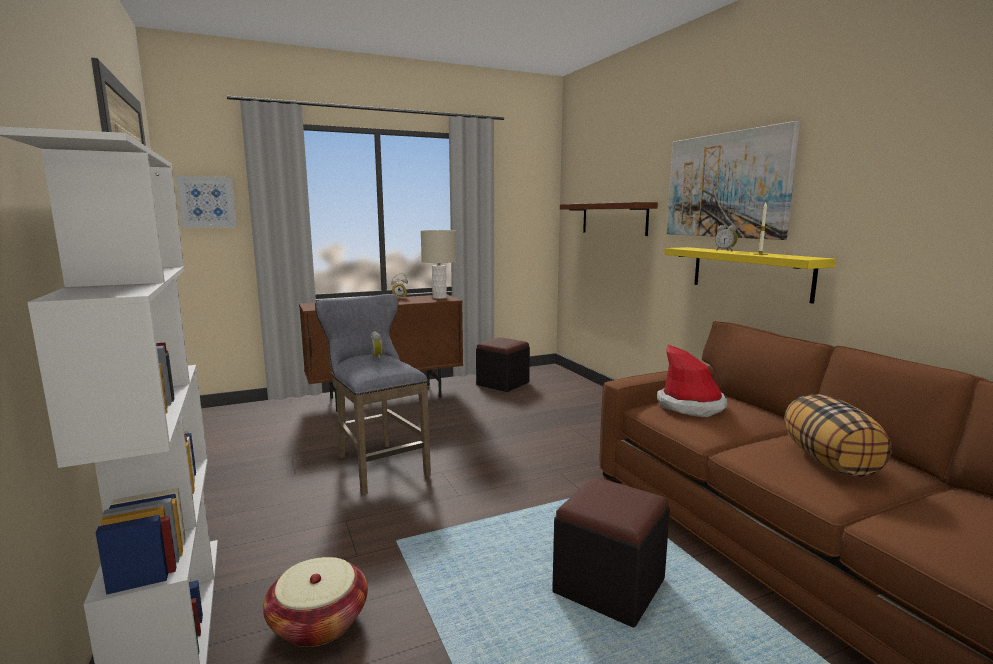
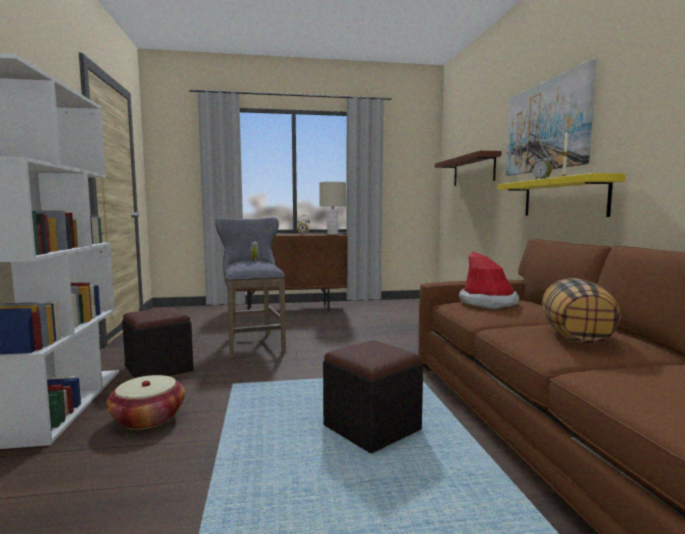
camera: 15 degrees right, 5 degrees down
picture [176,176,237,228] -> none
black ottoman [476,337,530,392] -> black ottoman moved to [122,307,193,378]

